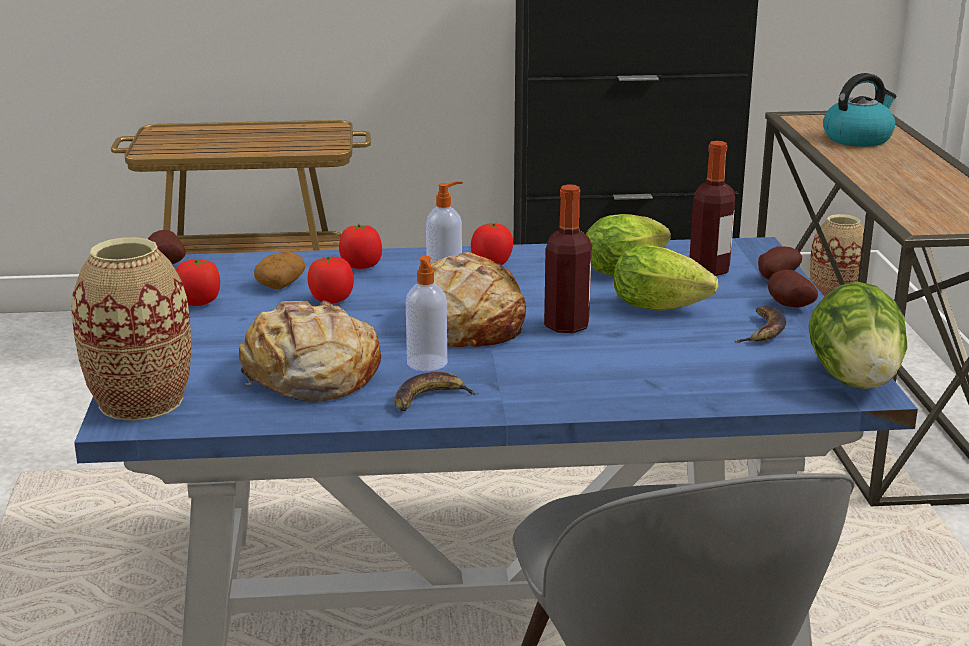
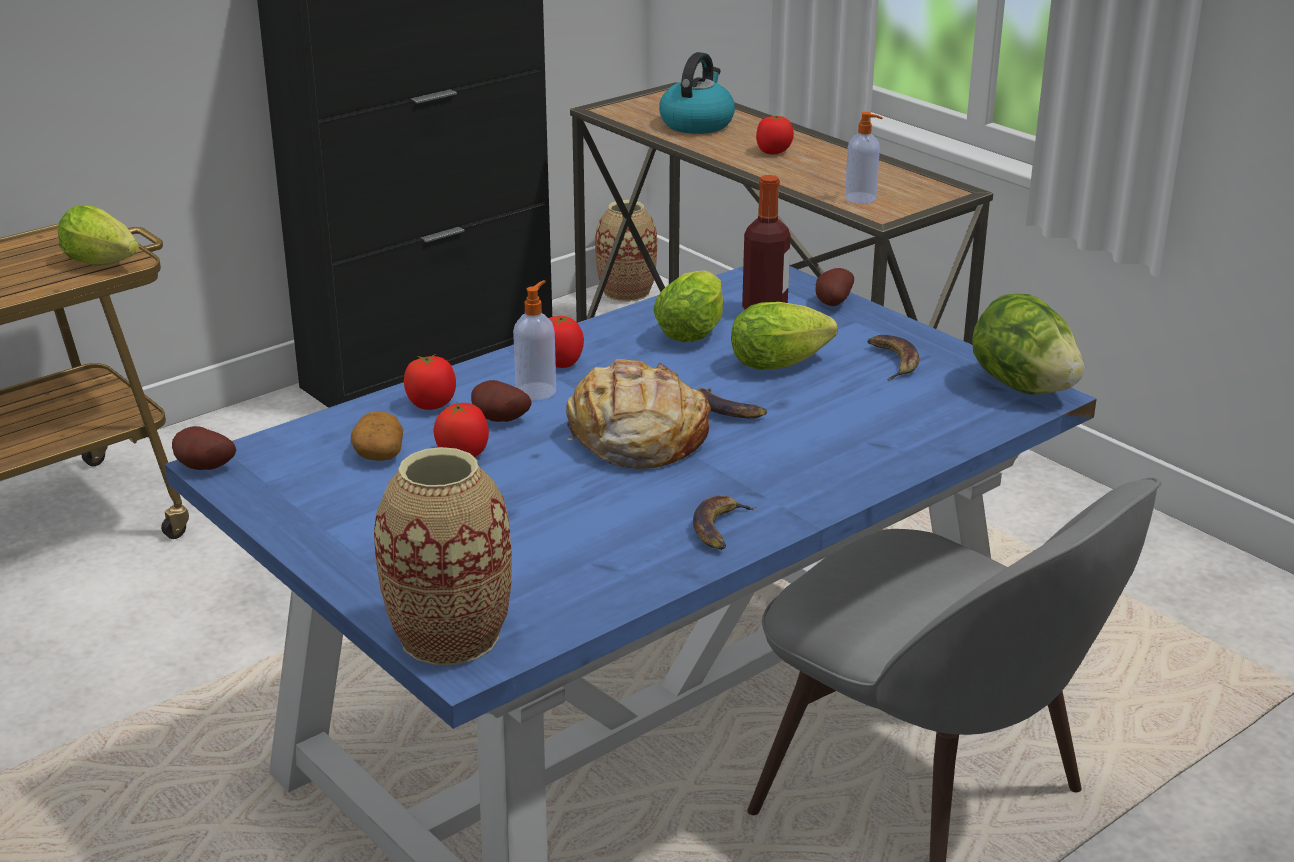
camera: 35 degrees left, 5 degrees up
tomato [176,259,220,306] -> tomato moved to [756,115,794,155]
bread [239,300,381,401] -> none
soap dispenser [406,256,447,371] -> soap dispenser moved to [845,112,883,204]
bottle [544,184,592,333] -> banana [696,388,767,419]
potato [768,270,818,308] -> potato moved to [471,380,532,422]
none -> lettuce [58,205,139,266]

